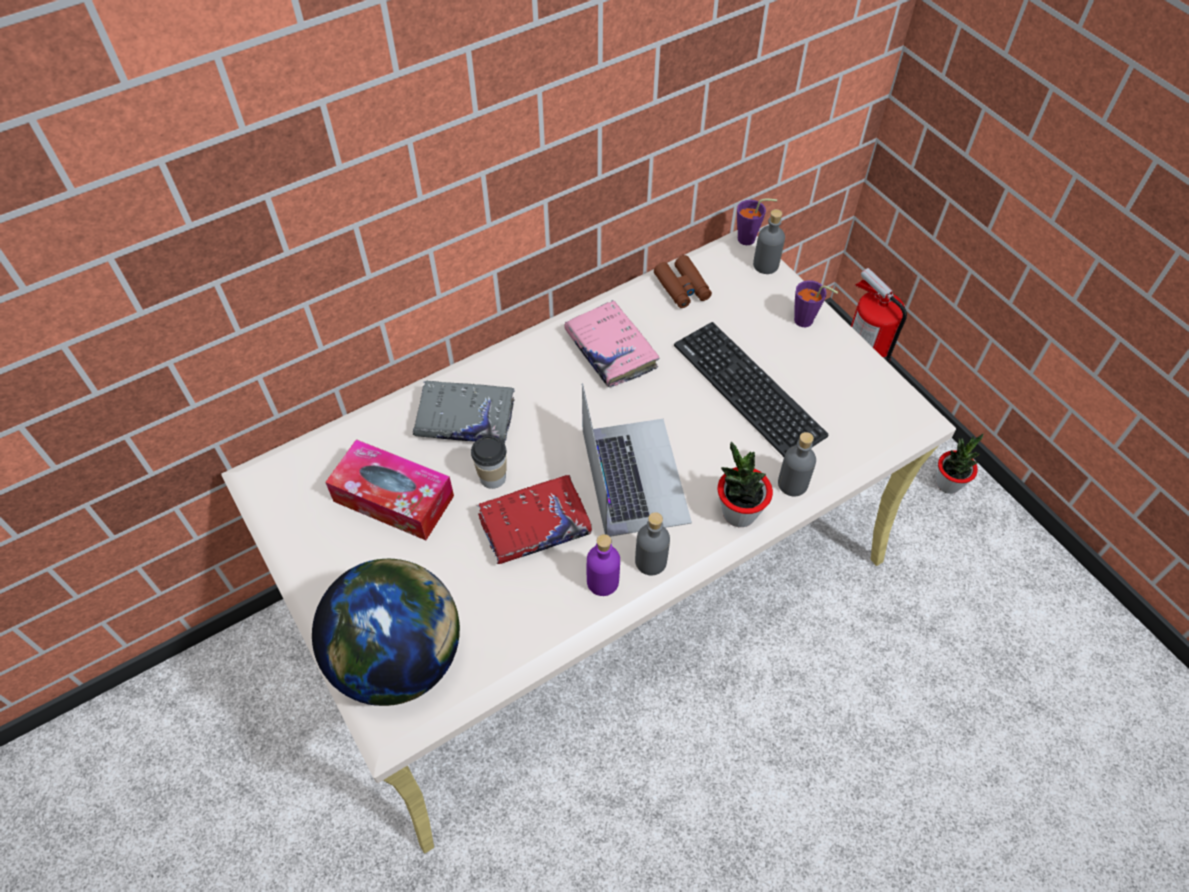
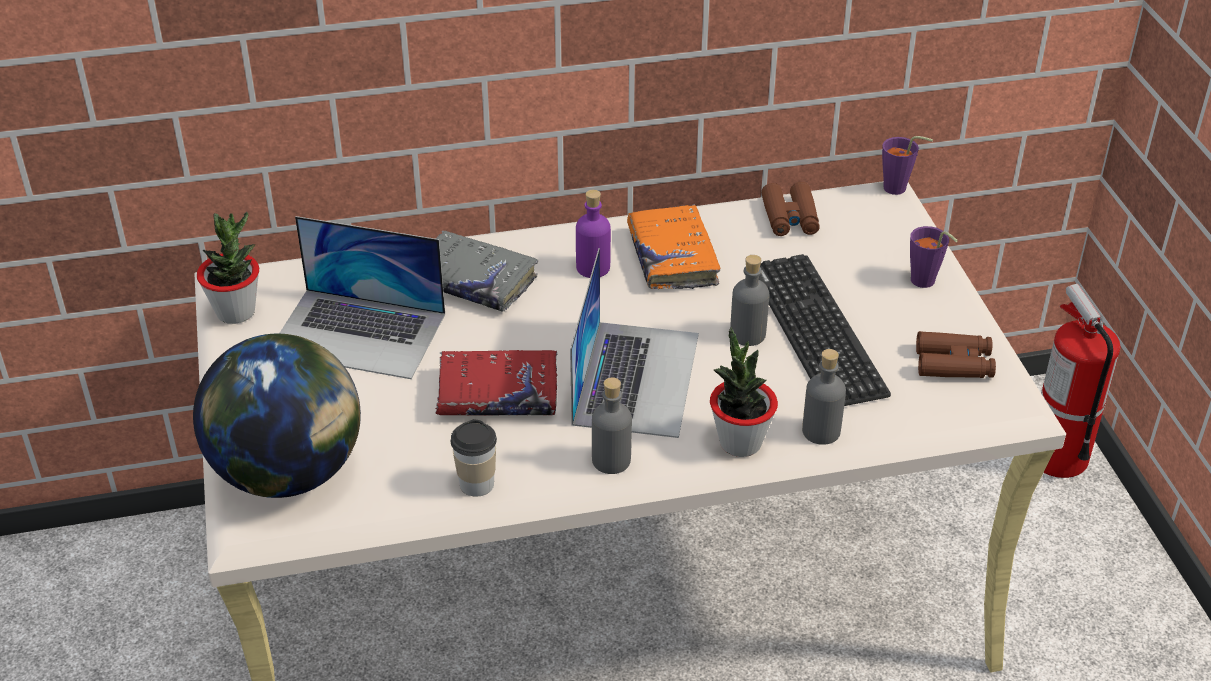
camera: 20 degrees right, 15 degrees down
tissue box [325,439,454,540] -> laptop [279,216,445,379]
cup [471,436,506,489] -> cup moved to [451,420,497,497]
pink book [564,300,660,387] -> orange book [627,204,720,289]
purple bottle [587,534,620,596] -> purple bottle moved to [576,190,611,278]
grey bottle [753,209,785,274] -> grey bottle moved to [730,255,769,346]
potted plant [936,434,983,494] -> potted plant moved to [197,212,259,324]
none -> brown binoculars [916,331,996,378]

